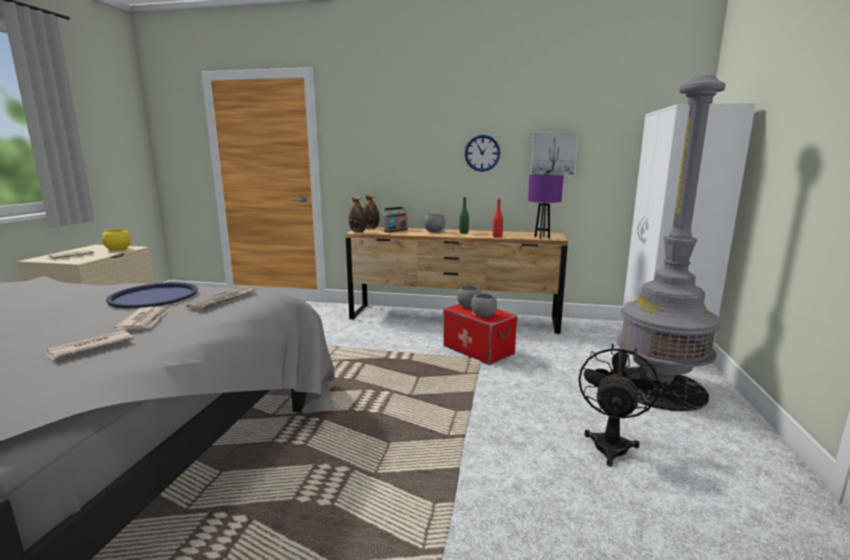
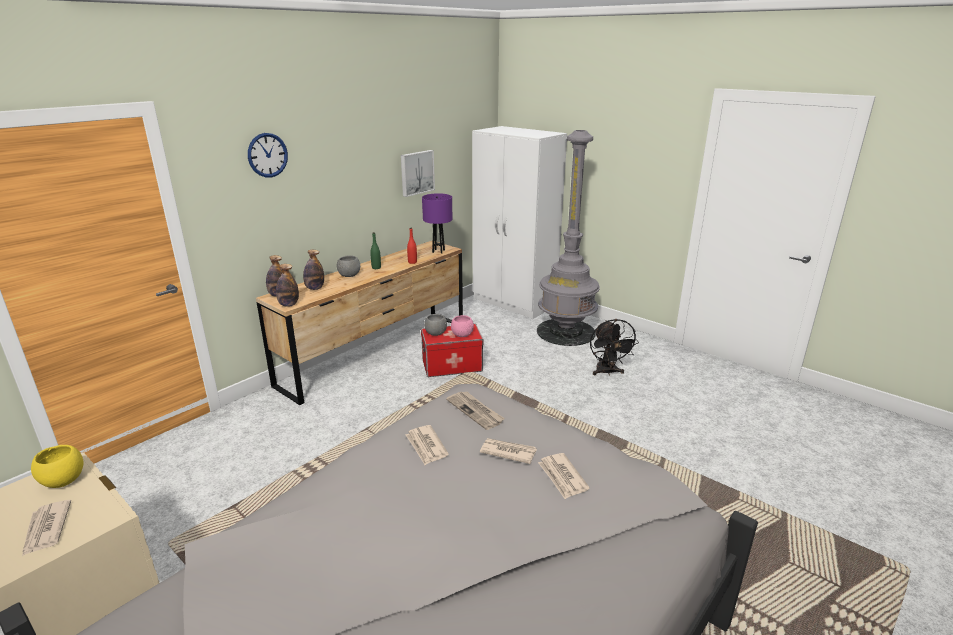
camera: 60 degrees left, 10 degrees up
blue tray [106,282,198,308] -> newspaper [406,425,449,465]
radio [382,207,408,233] -> bottle [303,250,324,290]
wall clock [465,135,500,172] -> wall clock moved to [248,133,288,177]
grey bowl [471,293,497,317] -> pink bowl [451,315,474,337]
black fan [579,343,660,466] -> black fan turned 150 degrees counterclockwise [590,319,639,376]

